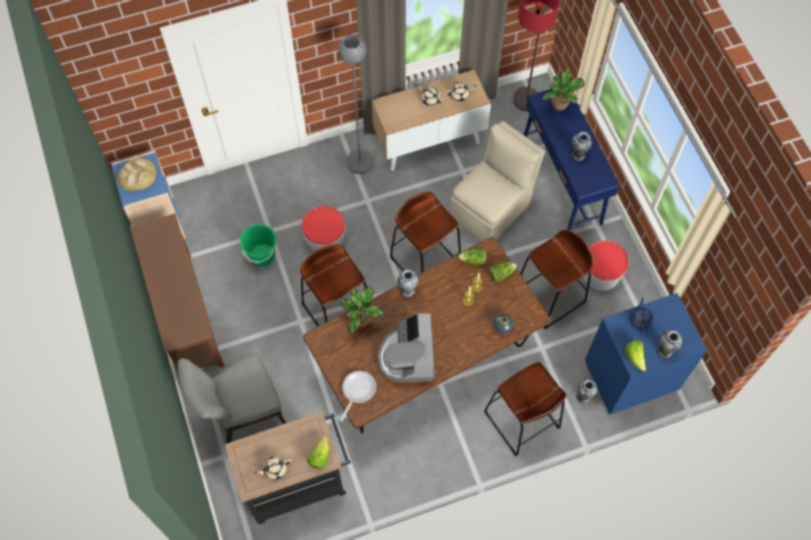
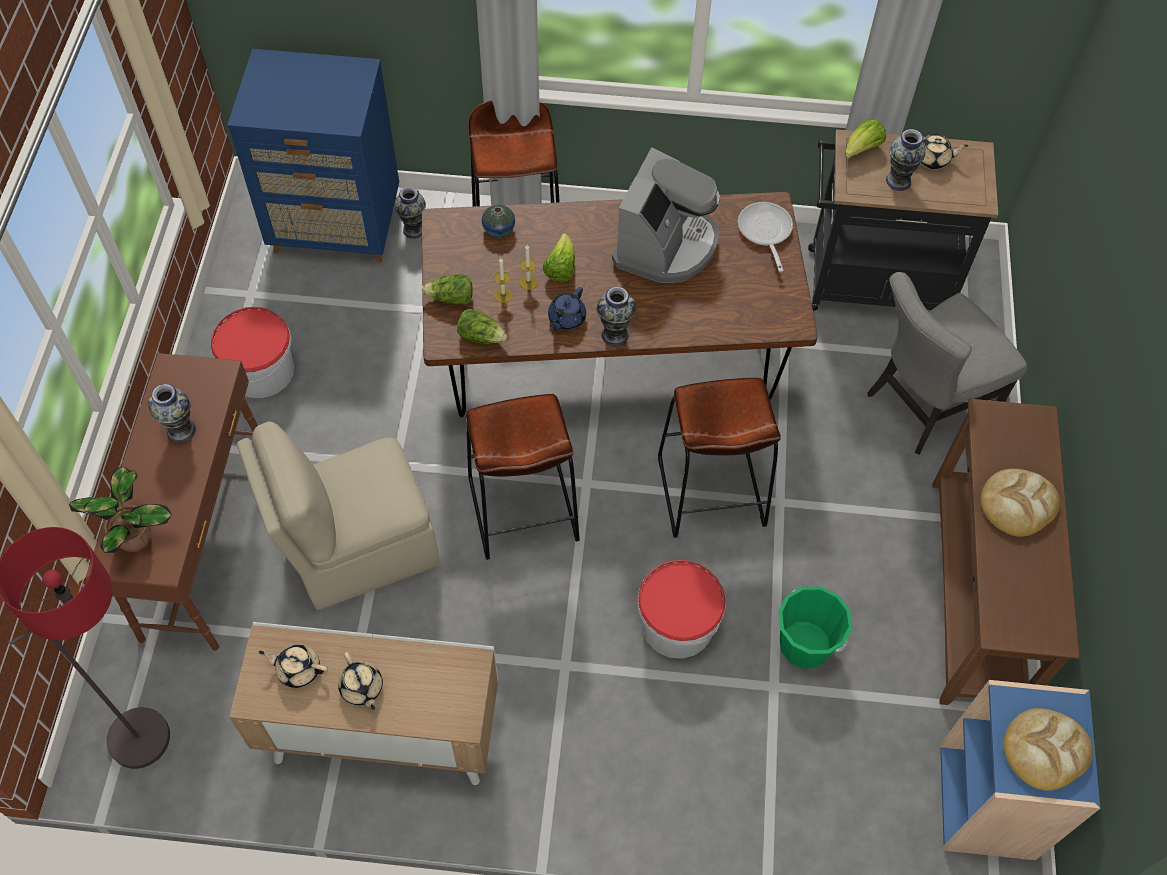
camera: 155 degrees left, 5 degrees down
grey chair [177,354,286,443] -> grey chair turned 150 degrees clockwise [867,272,1028,455]
grey floor lamp [338,35,373,174] -> none
frying pan [340,371,376,421] -> frying pan turned 120 degrees clockwise [738,202,793,272]
potted plant [341,287,383,333] -> none
brown stool [520,229,594,329] -> none
blue console table [524,89,620,230] -> brown console table [86,353,258,651]
lettuce [624,340,646,372] -> lettuce moved to [543,233,575,281]
blue teapot [630,297,653,333] -> blue teapot moved to [548,287,586,330]
vase [657,330,682,359] -> vase moved to [886,129,925,191]
none -> bread [981,469,1060,537]

